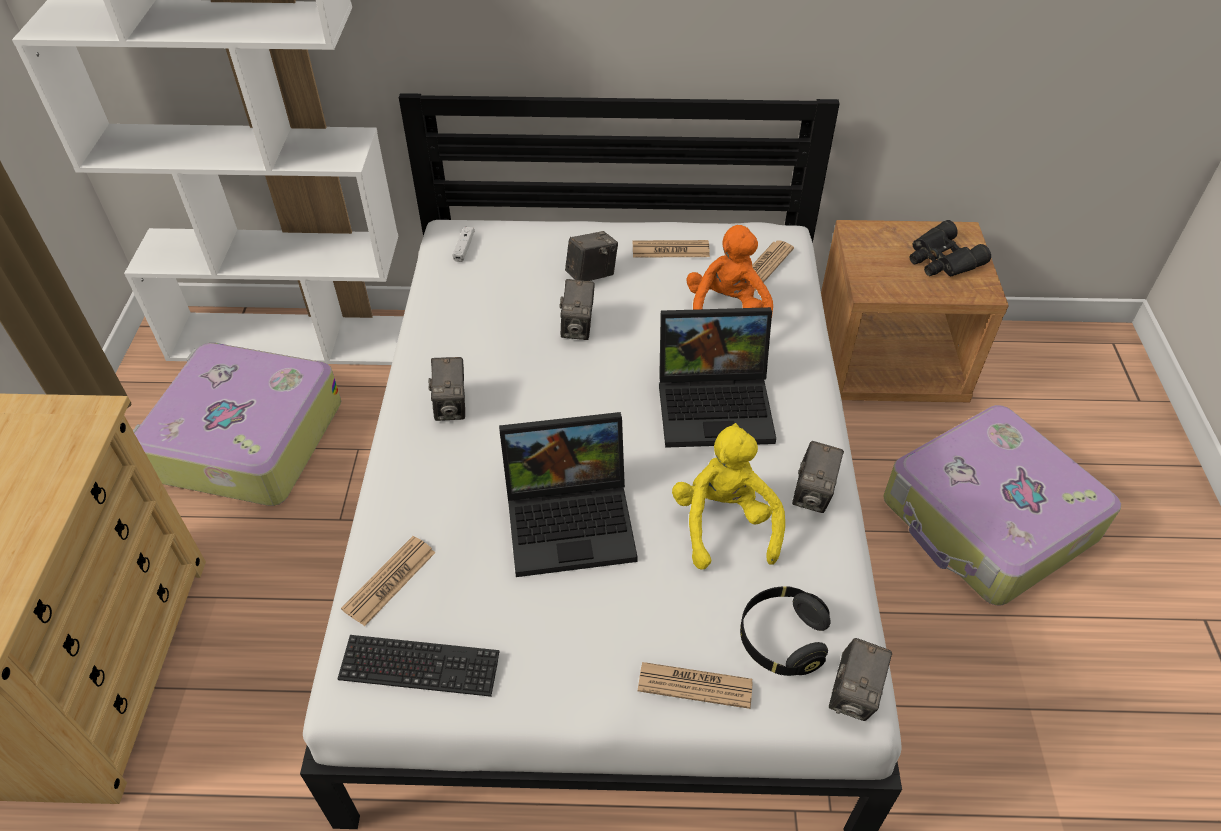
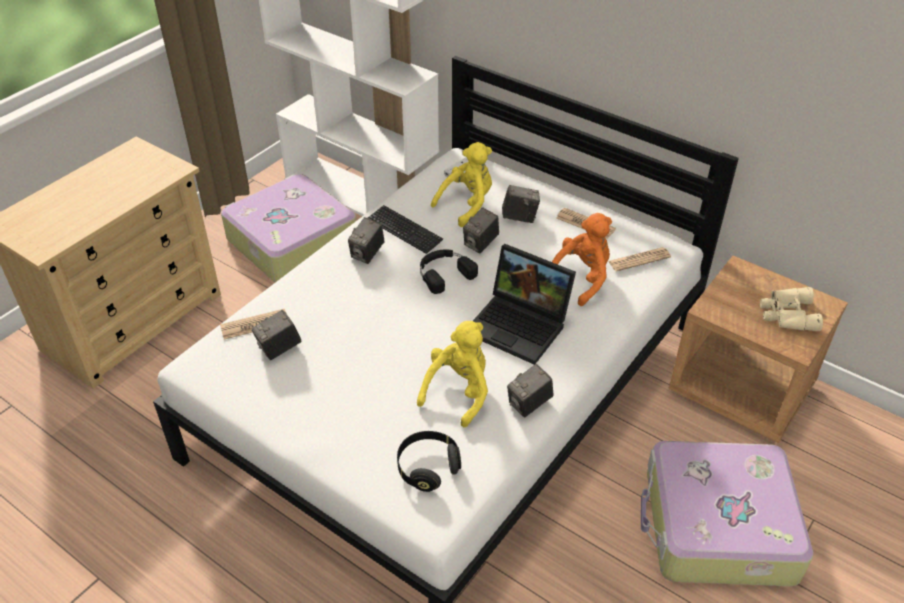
camera: 35 degrees right, 5 degrees down
keyboard [337,635,500,697] -> keyboard moved to [368,205,443,254]
laptop [499,412,638,577] -> none
newspaper [638,662,753,709] -> none
camera [829,638,893,721] -> camera moved to [252,310,302,360]
black binoculars [909,220,991,276] -> beige binoculars [760,287,823,331]
none -> black headphones [420,250,478,294]
none -> yellow plush toy [431,142,492,227]

